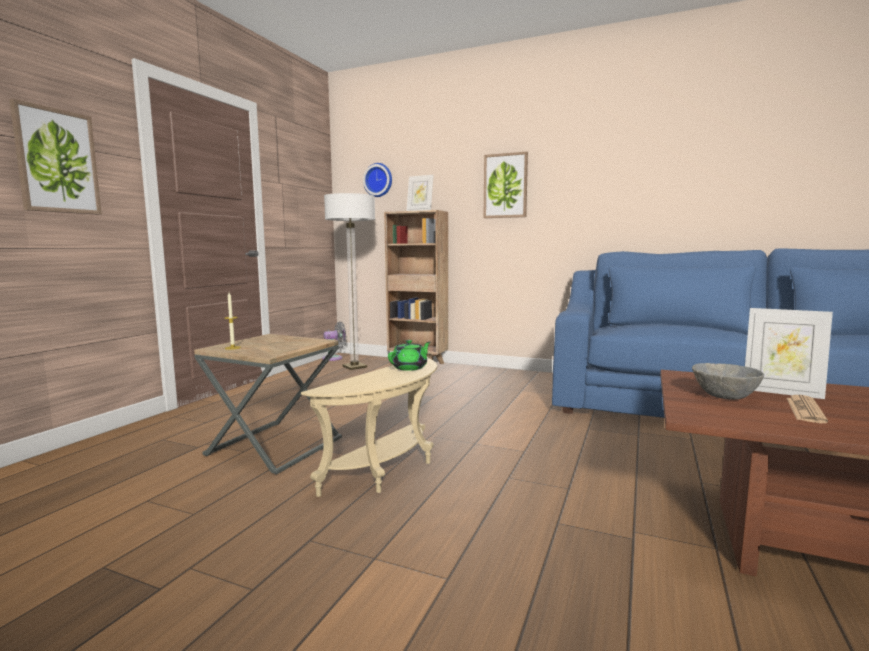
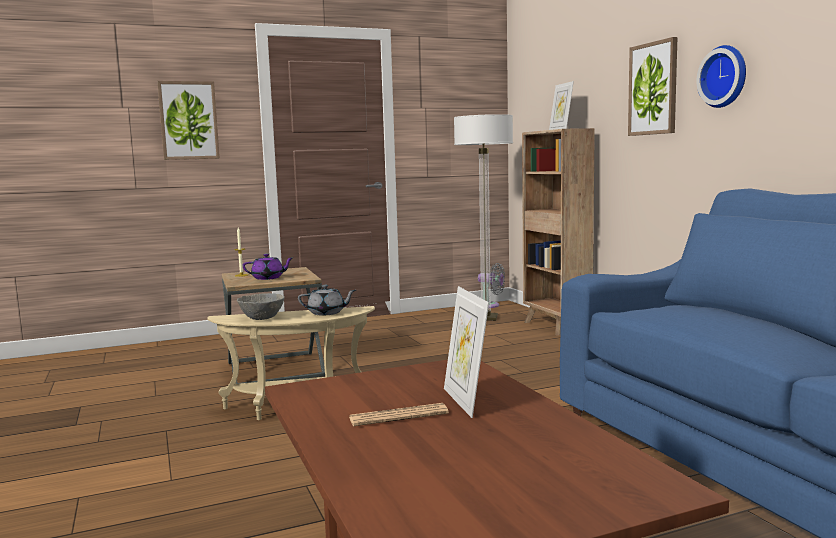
camera: 45 degrees right, 0 degrees up
wall clock [363,163,392,197] -> wall clock moved to [697,45,746,108]
green teapot [388,340,430,371] -> grey teapot [298,285,356,315]
grey bowl [692,363,764,400] -> grey bowl moved to [237,293,285,320]
none -> purple teapot [242,254,294,280]

